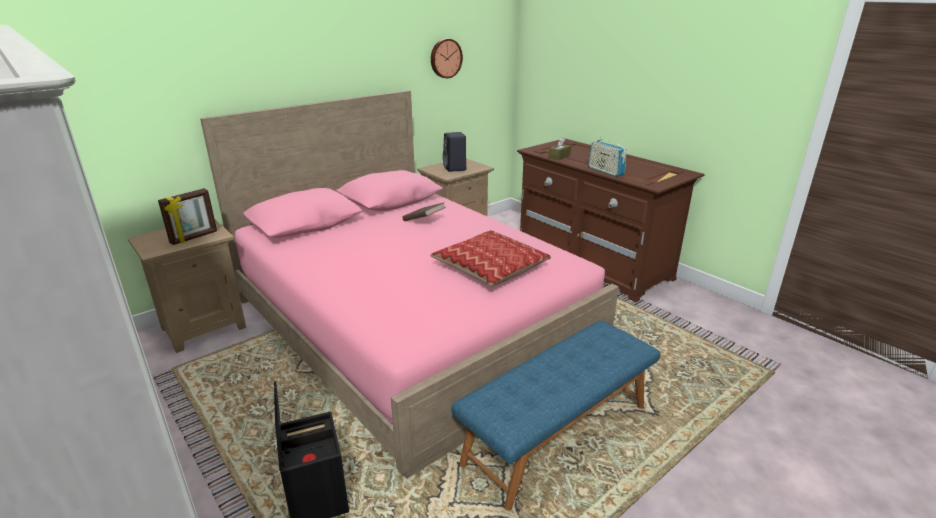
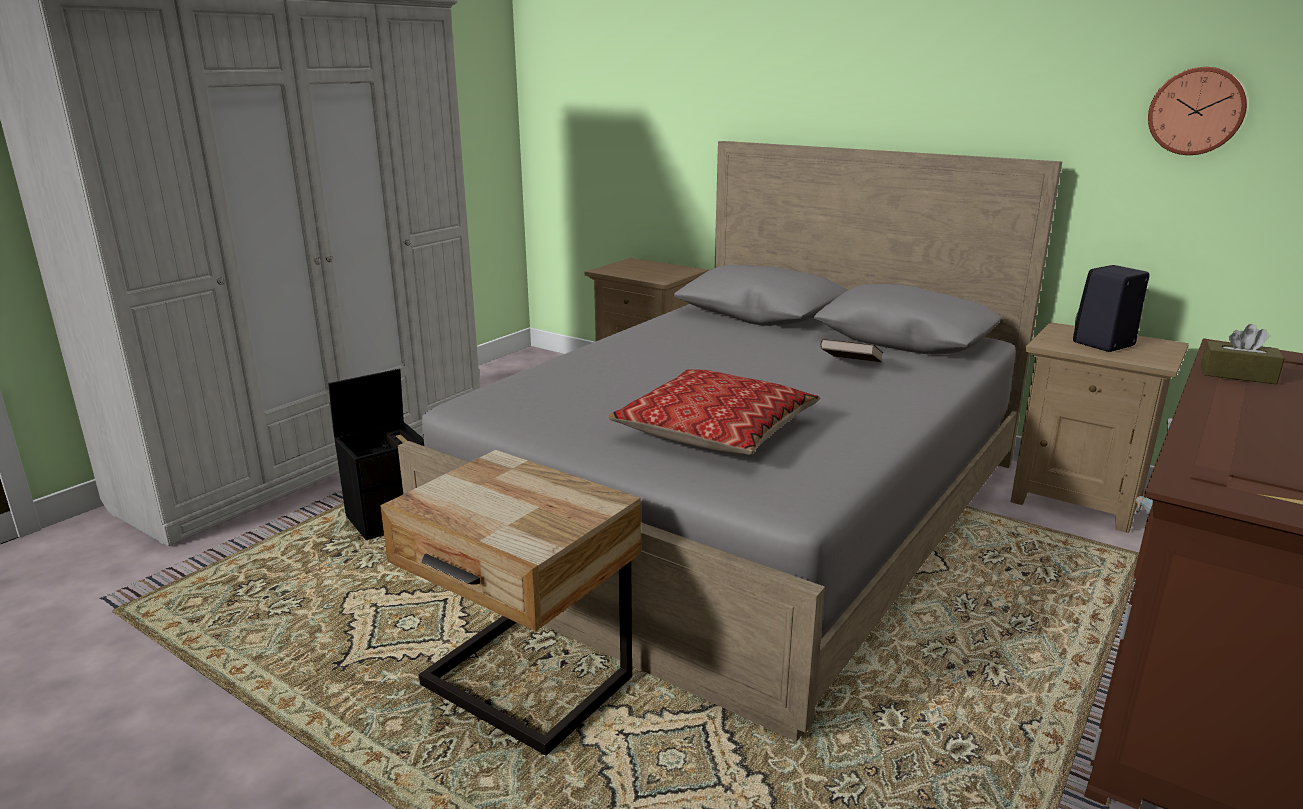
camera: 75 degrees right, 5 degrees down
picture frame [158,188,217,245] -> none
pink bed [200,90,619,478] -> grey bed [398,141,1062,742]
blue bench [451,320,660,511] -> beige nightstand [380,450,641,756]
radio [588,136,626,177] -> none

